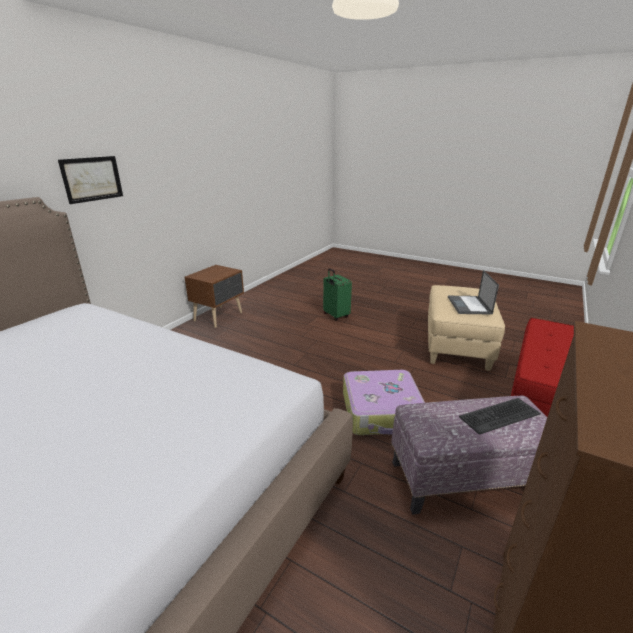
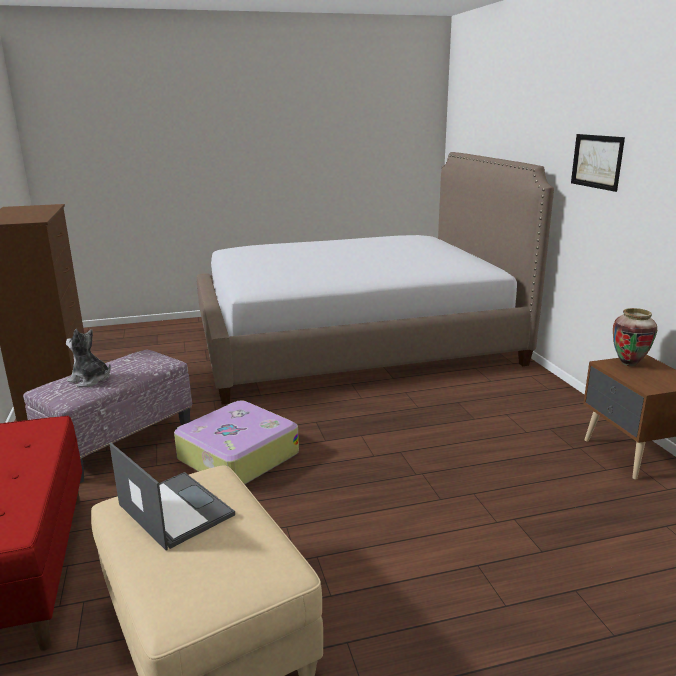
camera: 135 degrees right, 5 degrees down
green suitcase [323,268,352,321] -> none
keyboard [459,398,541,435] -> plush toy [66,329,111,387]
none -> vase [613,308,657,367]

